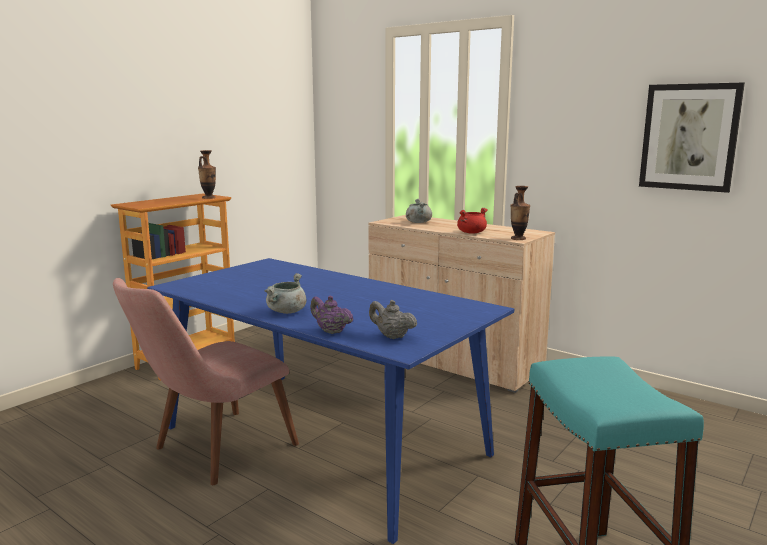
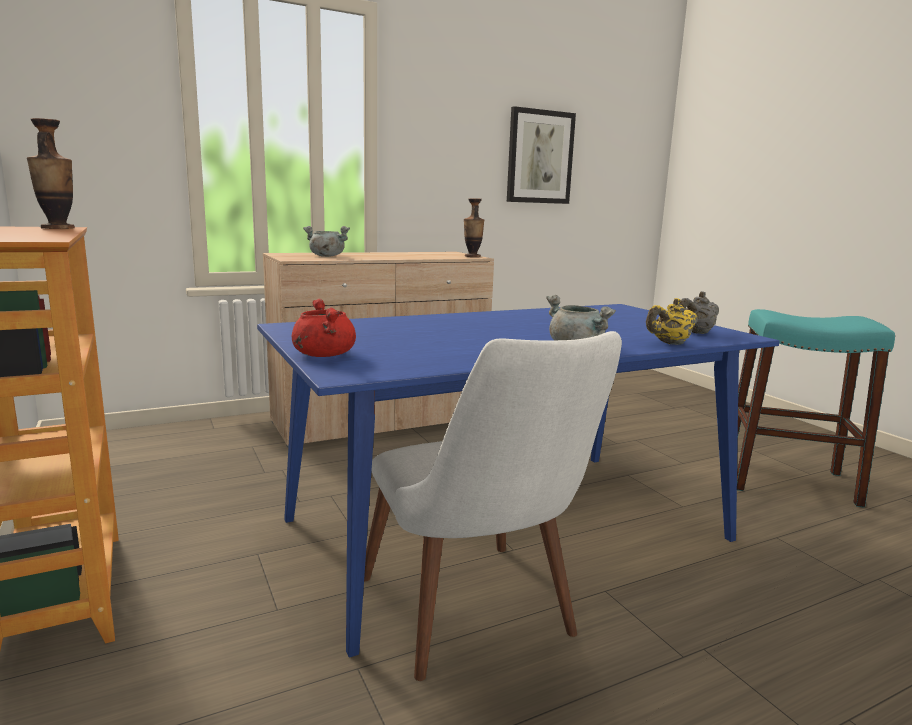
camera: 65 degrees left, 0 degrees up
pink chair [113,278,299,485] -> white chair [364,331,622,681]
purple teapot [310,295,354,334] -> yellow teapot [646,298,697,345]
red cooking pot [457,208,488,233] -> red cooking pot moved to [292,299,356,357]

